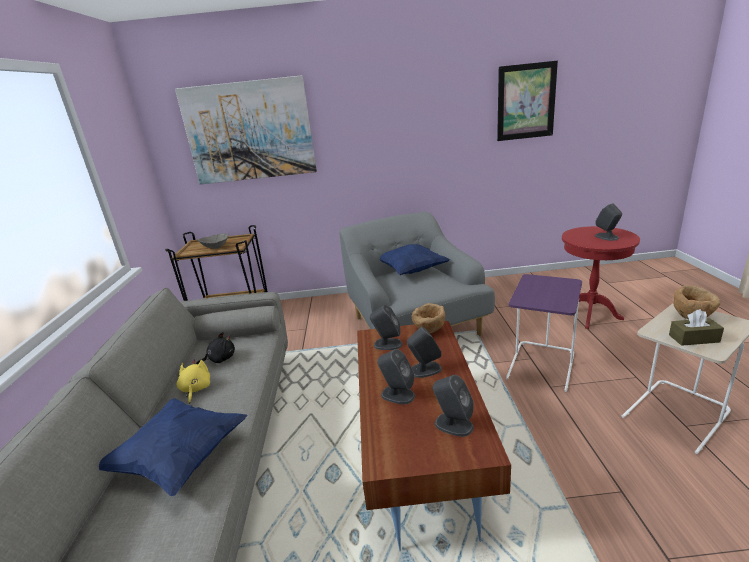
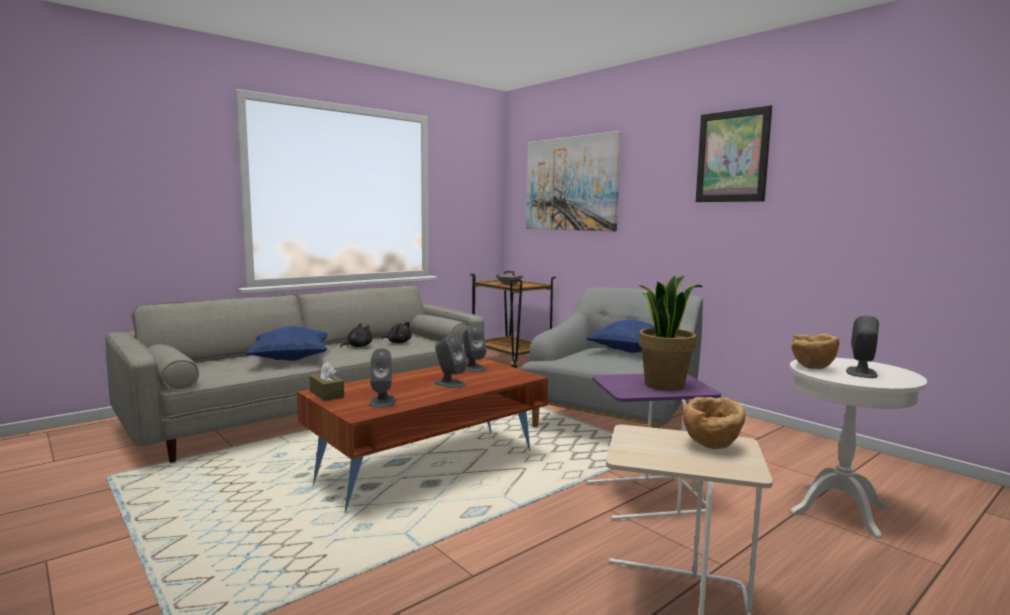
camera: 50 degrees right, 15 degrees down
yellow plush toy [177,359,210,404] -> black plush toy [340,324,372,348]
grey speaker [377,349,415,404] -> none
brown bowl [412,303,445,333] -> brown bowl moved to [791,334,839,369]
picture [497,60,558,141] -> picture moved to [696,105,772,202]
red side table [562,226,640,329] -> white side table [790,358,927,539]
brown tissue box [669,309,724,346] -> brown tissue box moved to [310,362,344,401]
none -> potted plant [638,275,703,391]

